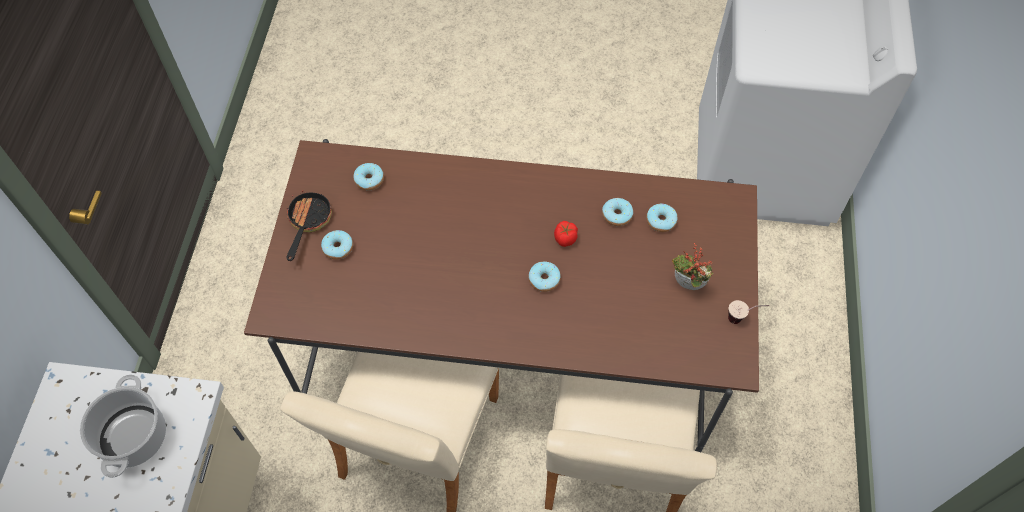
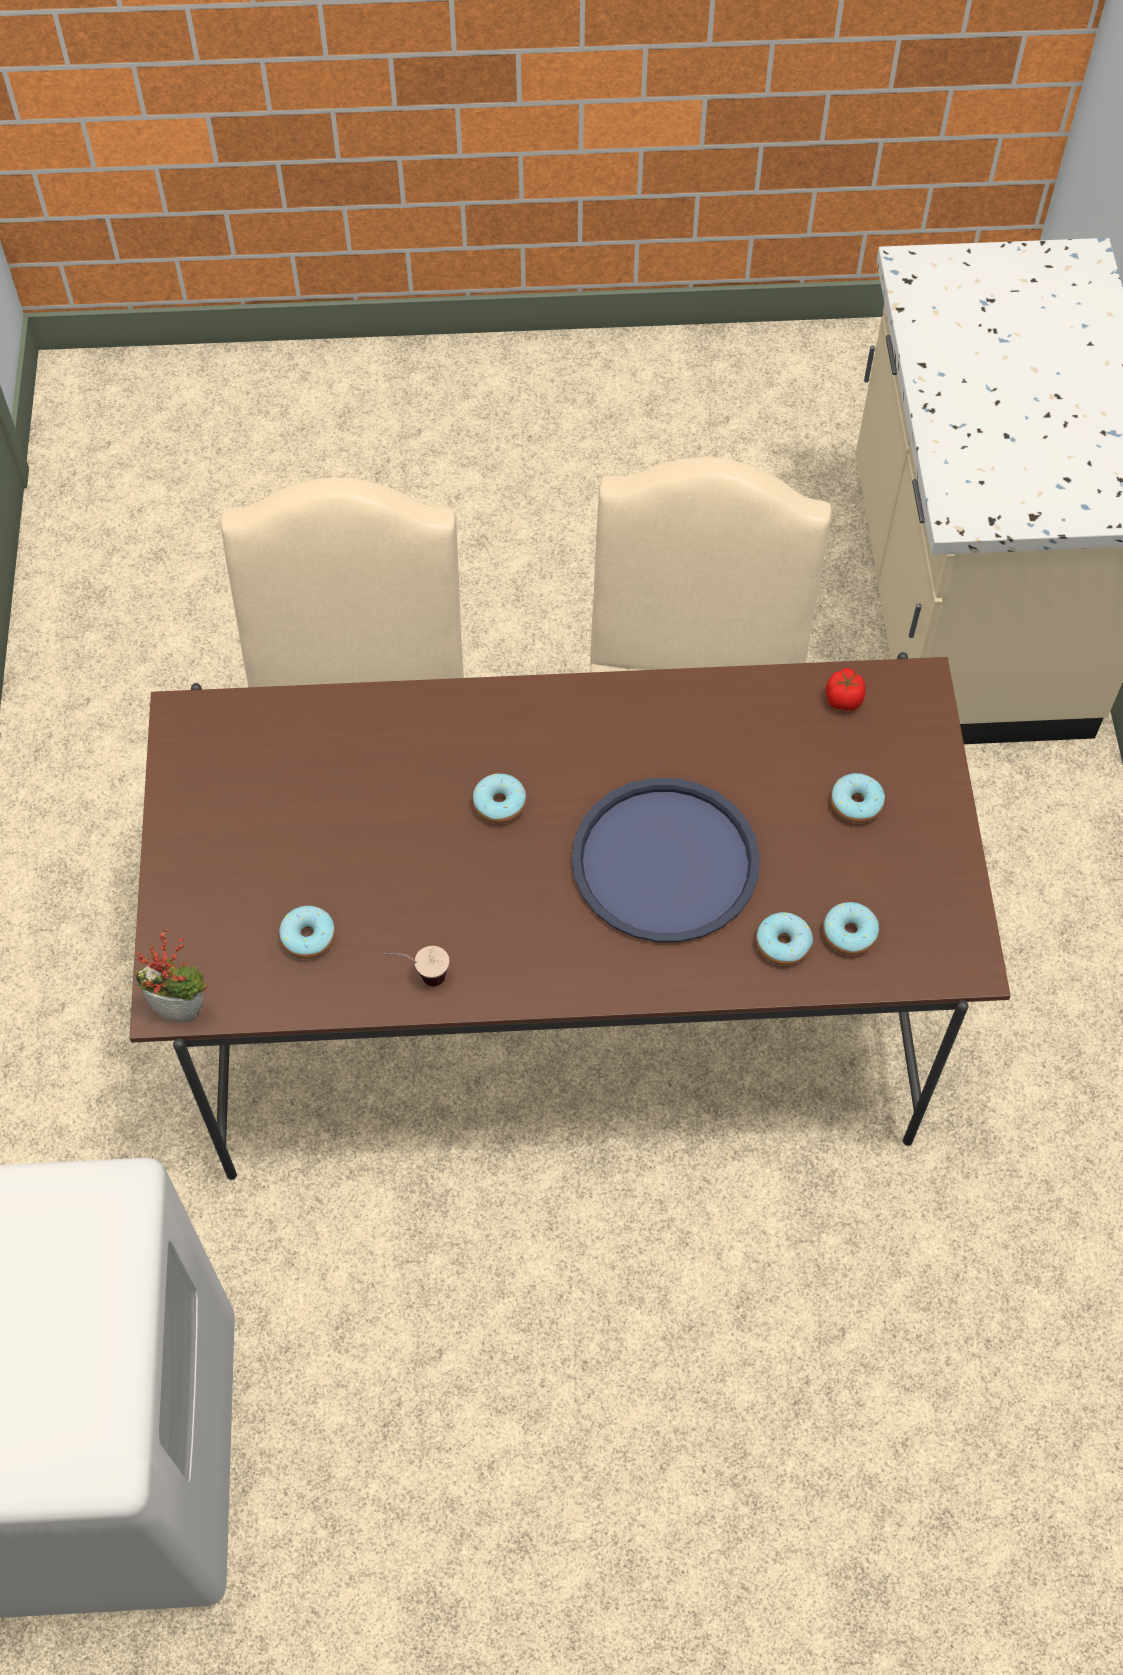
camera: 170 degrees right, 0 degrees up
cooking pot [80,375,166,478] -> none
frying pan [286,186,332,261] -> none
tomato [554,221,578,247] -> tomato moved to [826,668,866,711]
donut [602,198,633,226] -> donut moved to [756,912,813,966]
potted plant [672,243,713,290] -> potted plant moved to [135,929,208,1022]
cup [728,300,769,324] -> cup moved to [384,946,449,986]
none -> blue tray [572,778,760,942]

